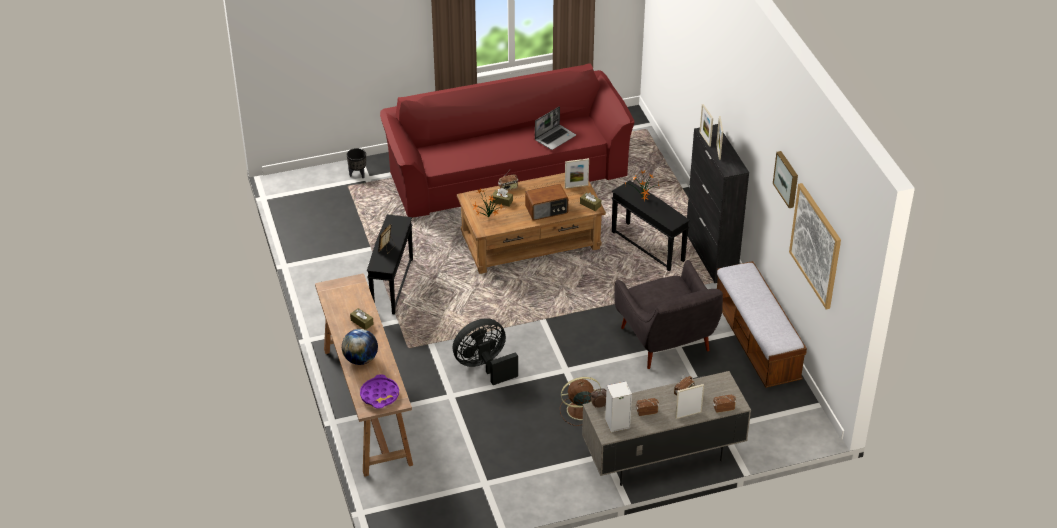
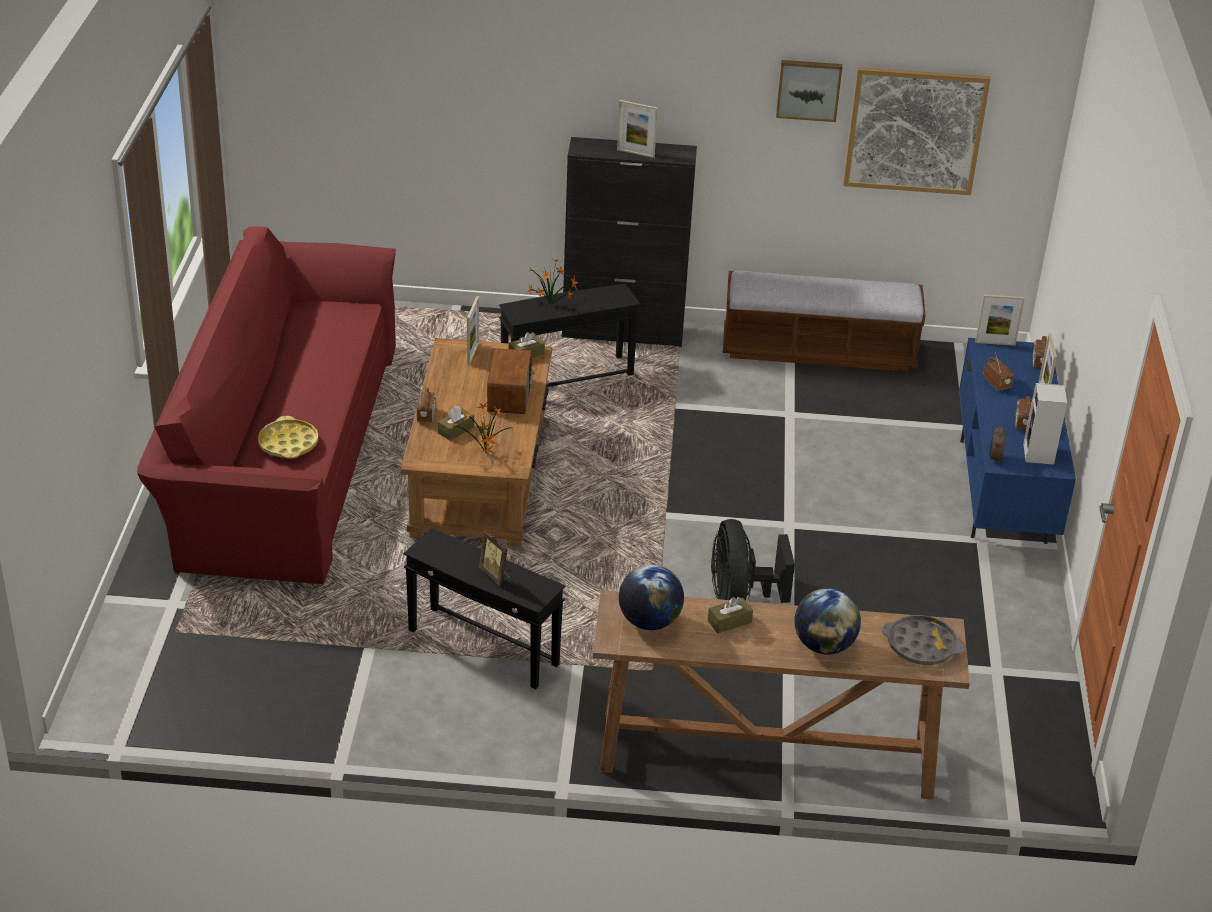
camera: 70 degrees left, 5 degrees down
black planter [347,148,366,178] -> none
purple tray [360,374,399,409] -> grey tray [882,615,964,665]
laptop [535,106,576,150] -> none
brown fan [560,377,601,426] -> none
grey tv stand [582,371,751,486] -> blue tv stand [959,338,1076,544]
grey armchair [614,260,723,369] -> none
picture frame [700,104,713,147] -> picture frame moved to [975,295,1025,346]
none -> yellow tray [258,416,318,458]
none -> globe [619,565,684,630]

